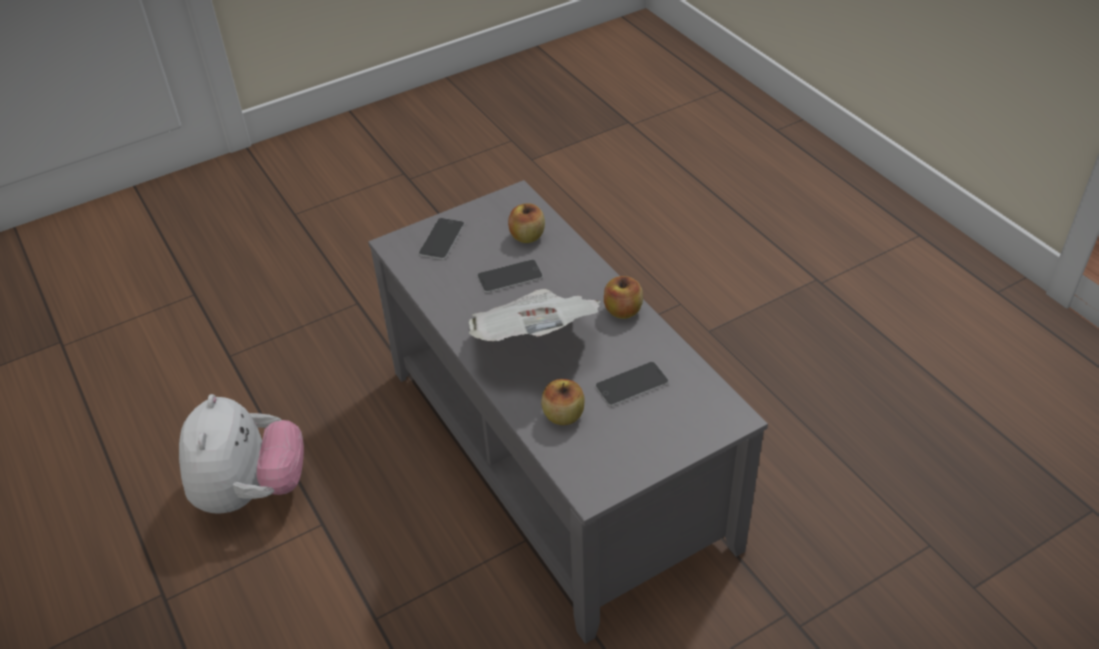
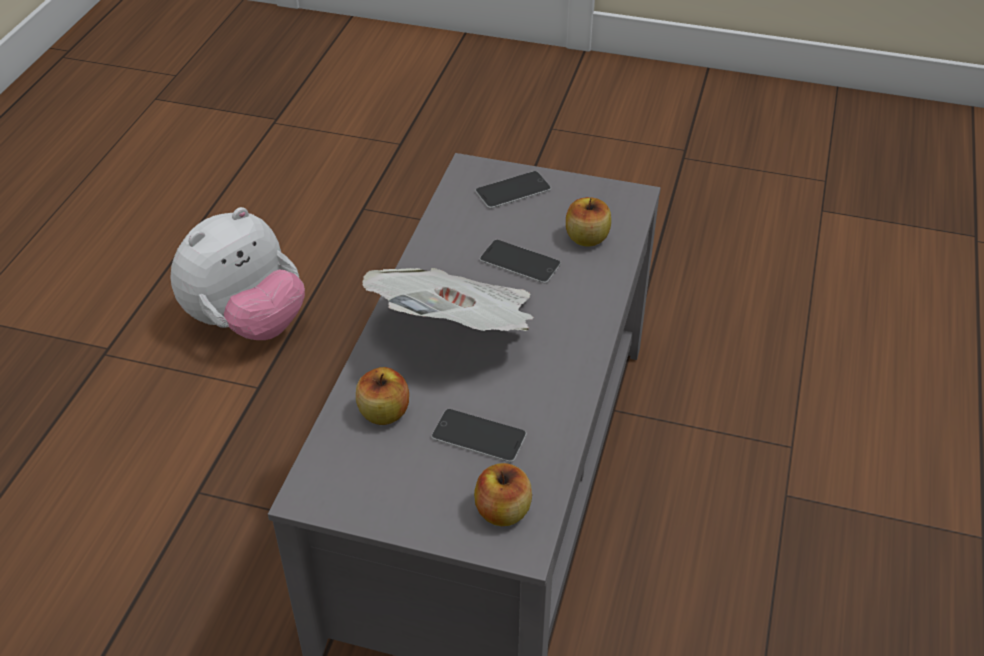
camera: 45 degrees right, 0 degrees up
apple [604,276,643,319] -> apple moved to [474,463,532,526]

